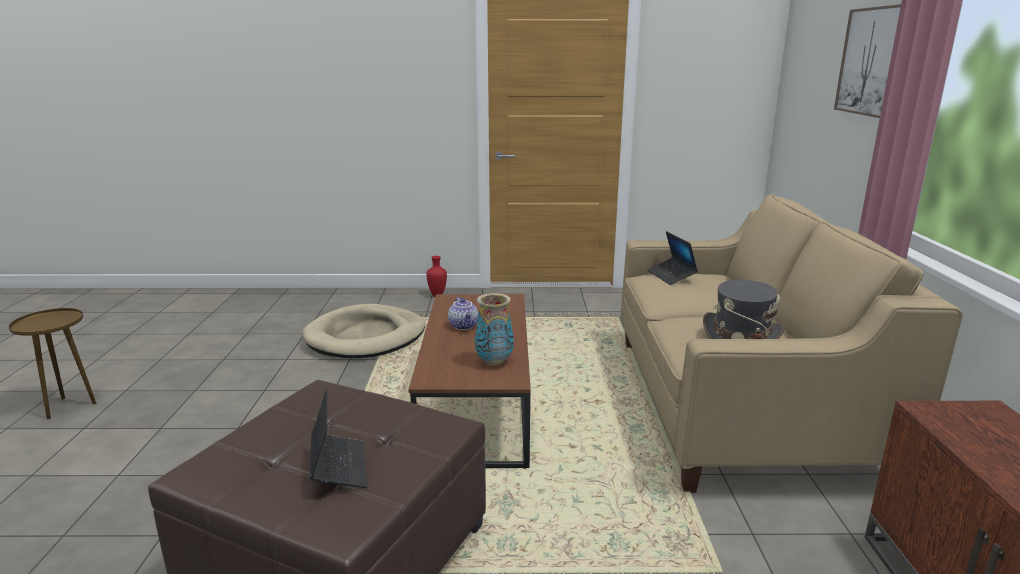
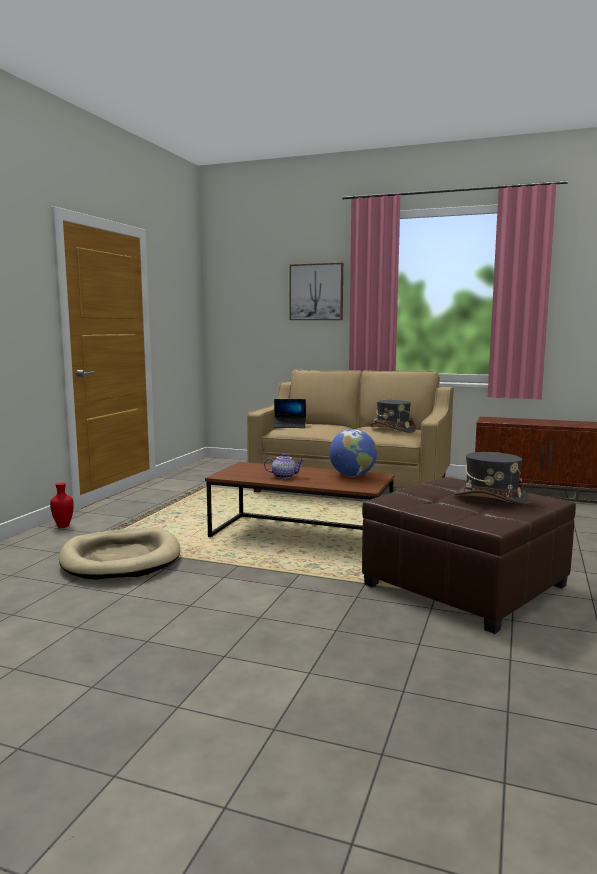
camera: 70 degrees left, 10 degrees down
brown side table [8,308,96,419] -> none
laptop [310,388,368,488] -> grey hat [454,452,531,505]
vase [475,293,514,366] -> globe [329,429,377,477]

